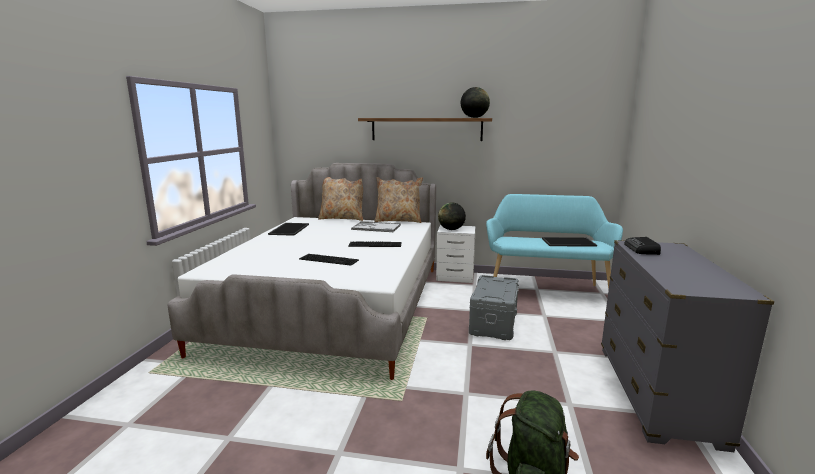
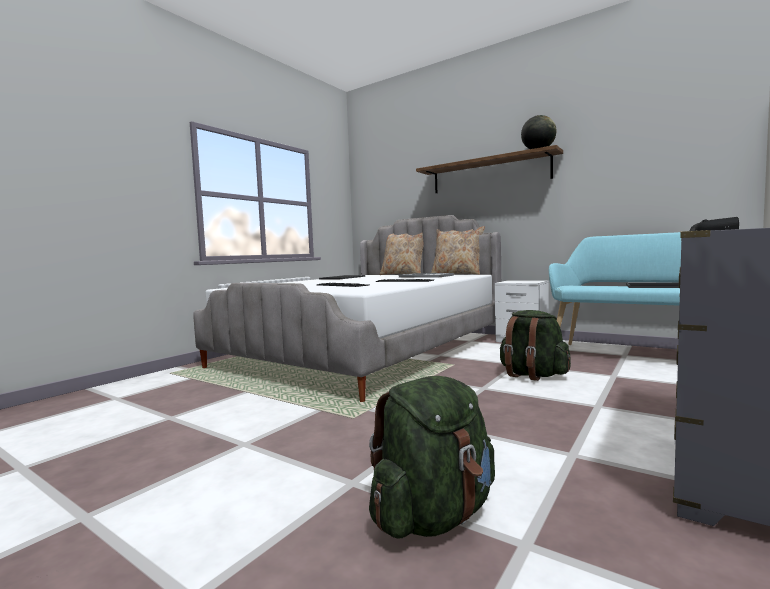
camera: 25 degrees right, 10 degrees down
globe [438,203,466,230] -> none
grey storage box [469,275,519,340] -> green backpack [500,310,571,381]

